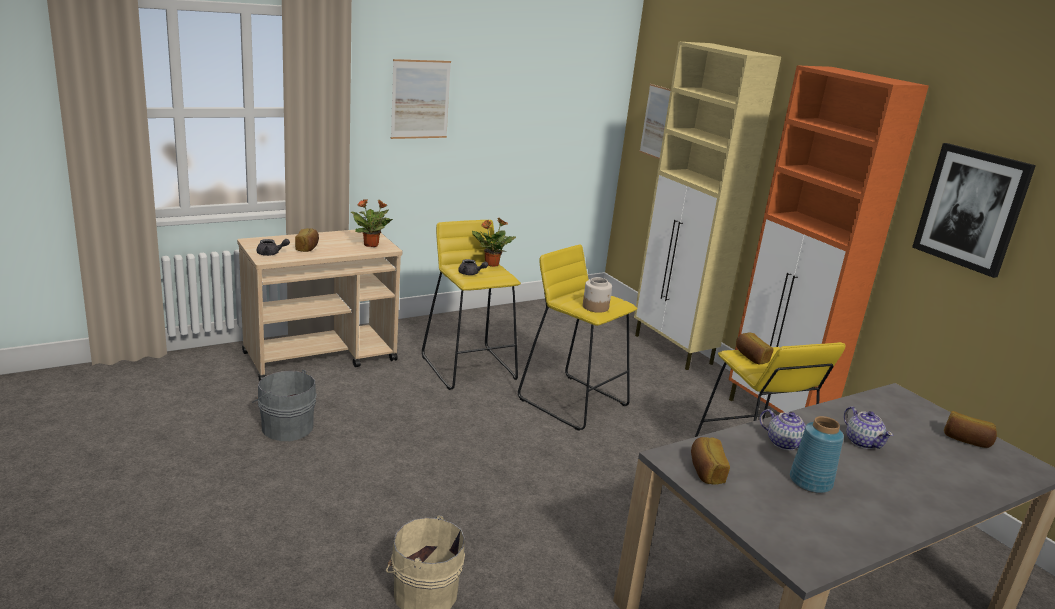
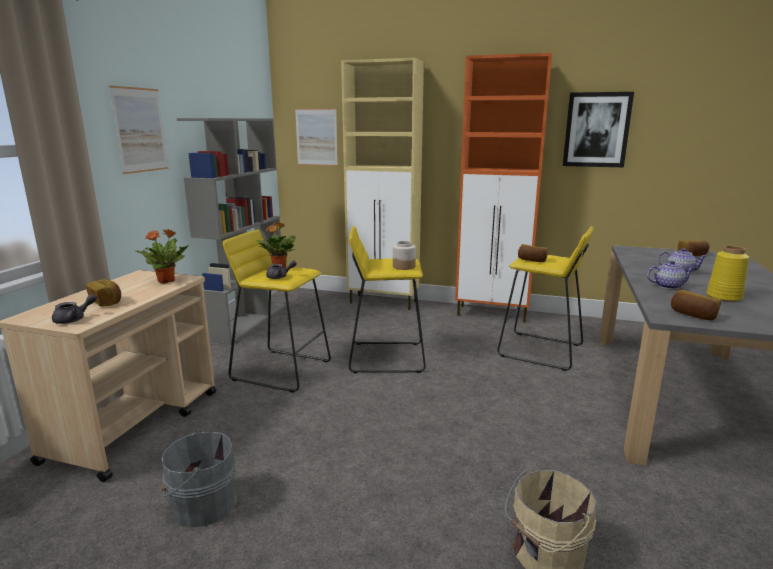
camera: 40 degrees left, 5 degrees down
blue vase [790,416,844,493] -> yellow vase [706,245,749,302]
none -> grey bookcase [177,118,285,345]

